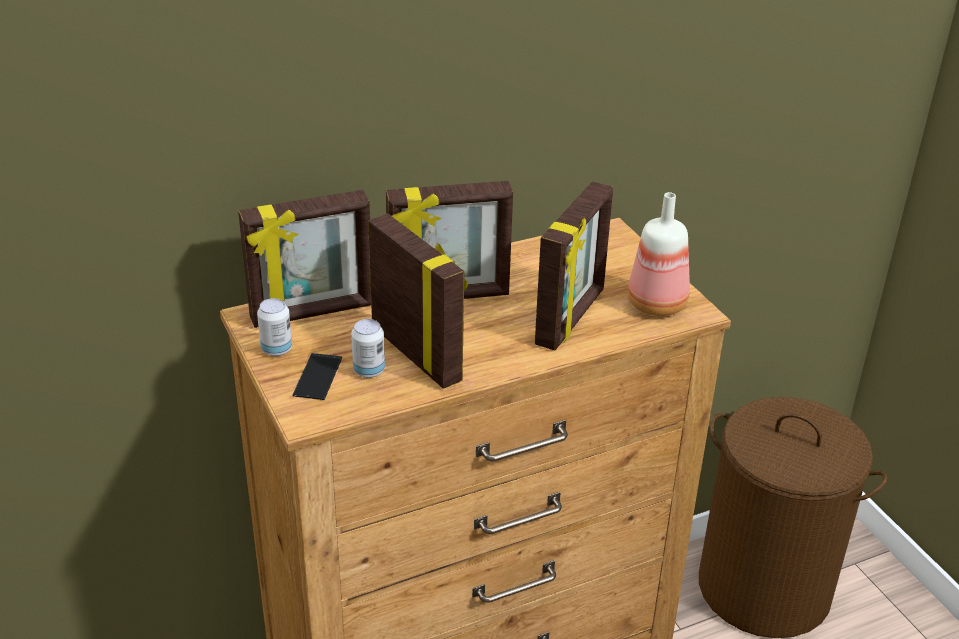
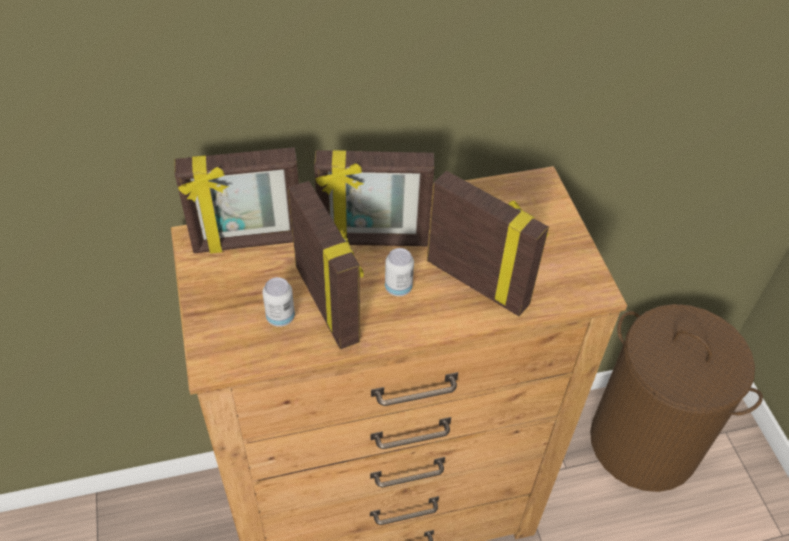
camera: 10 degrees right, 15 degrees up
can [257,298,292,356] -> can moved to [385,248,414,296]
phone [292,353,342,400] -> none
picture frame [535,181,613,351] -> picture frame turned 90 degrees counterclockwise [427,171,549,316]
bottle [627,192,690,316] -> none

